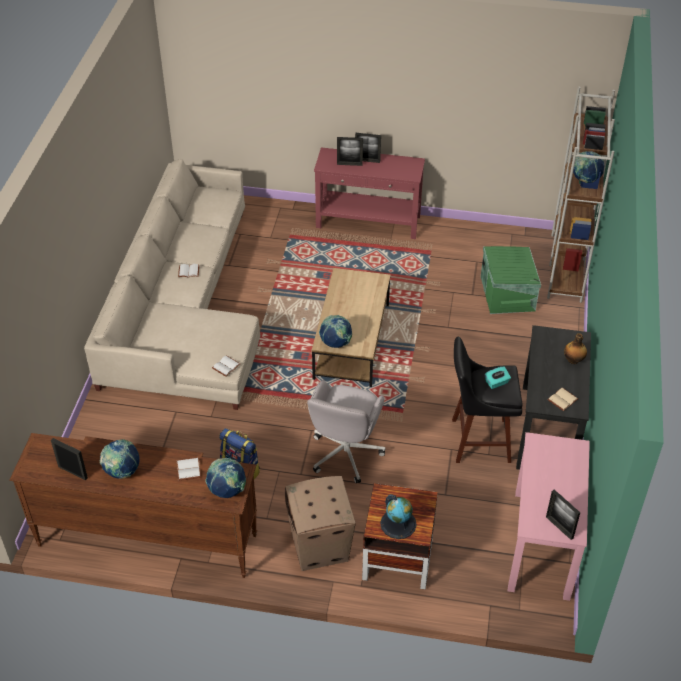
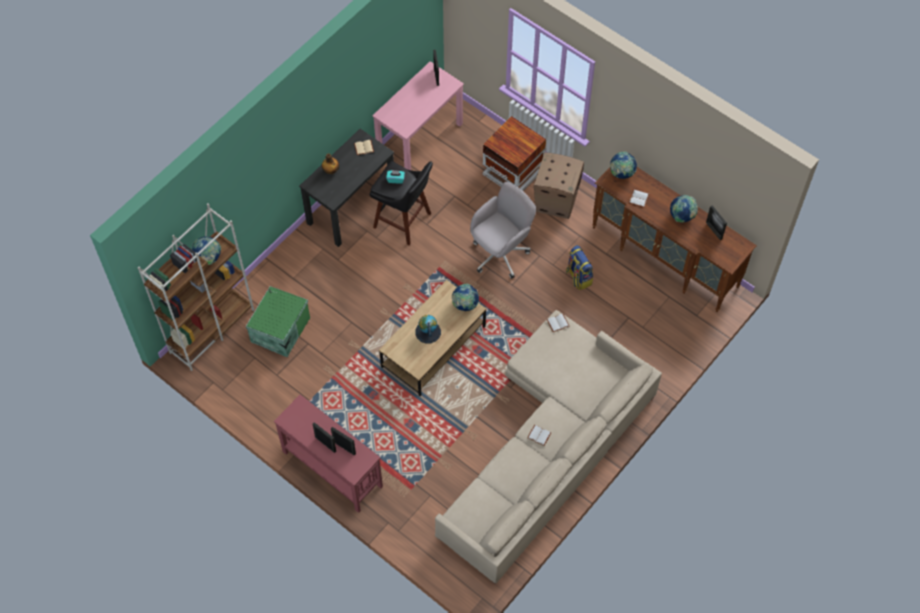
camera: 150 degrees left, 15 degrees up
globe [380,494,417,539] -> globe moved to [415,315,441,344]

